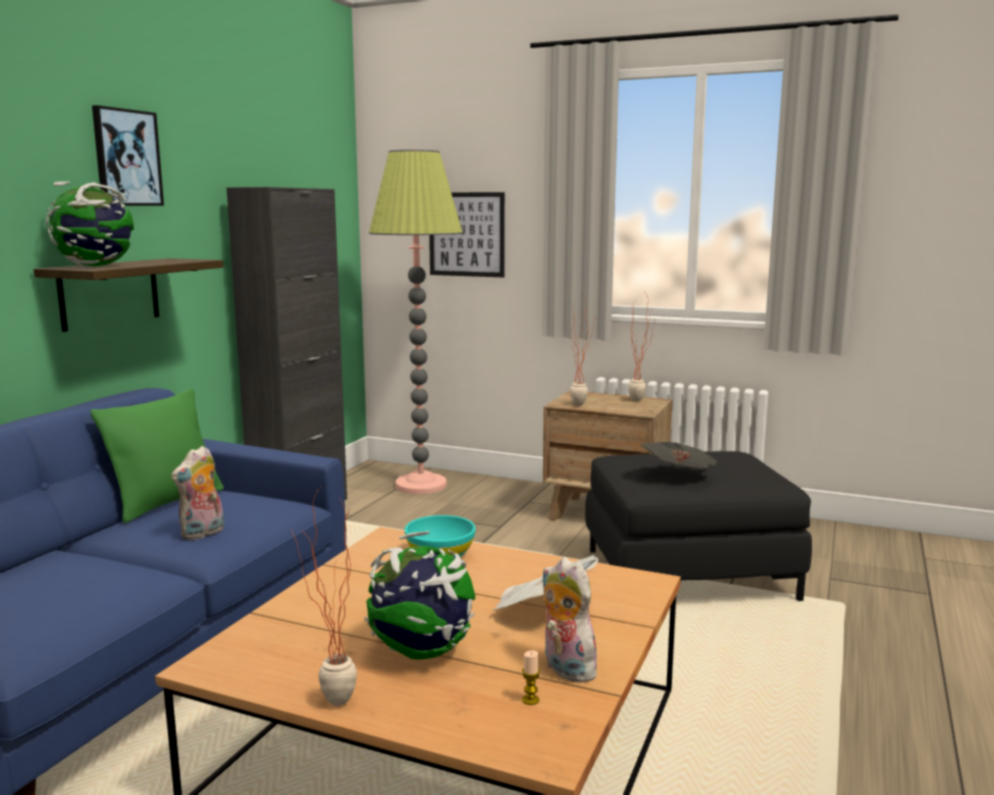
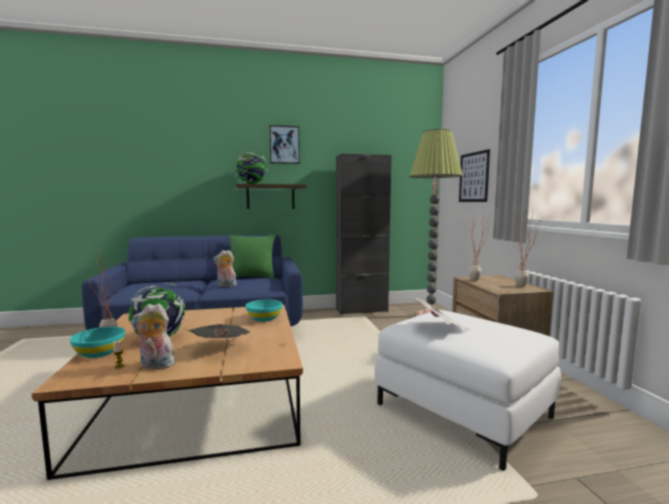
camera: 55 degrees right, 5 degrees down
plush toy [542,557,602,683] -> plush toy turned 105 degrees counterclockwise [133,303,178,369]
black ottoman [585,451,812,601] -> white ottoman [374,310,561,471]
none -> turquoise bowl [70,327,125,358]

